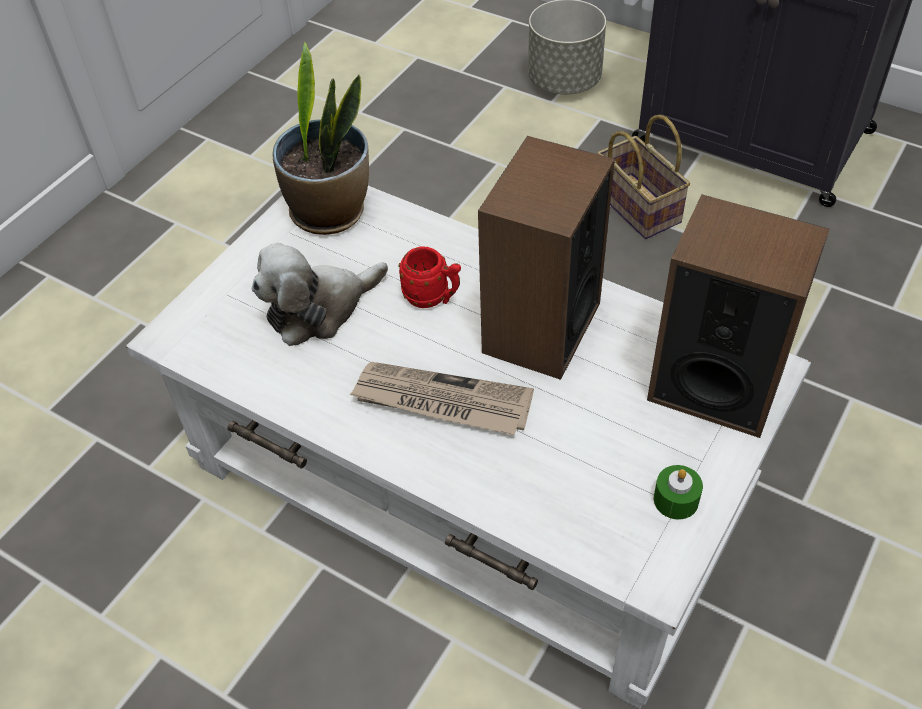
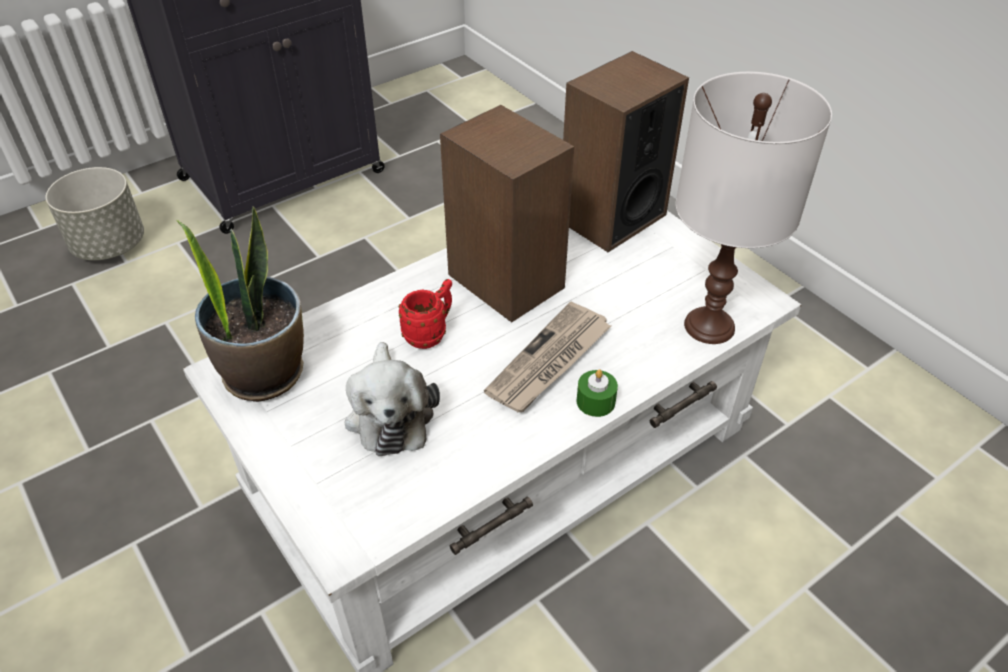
camera: 70 degrees left, 5 degrees down
basket [597,115,690,239] -> none
green candle [654,465,703,520] -> green candle moved to [577,369,618,417]
none -> white table lamp [676,72,832,344]

